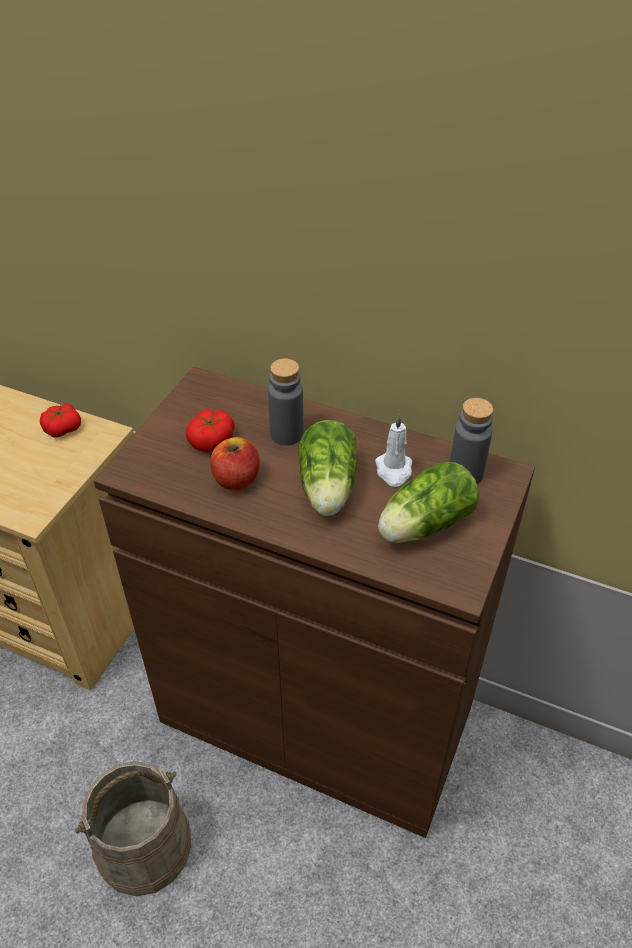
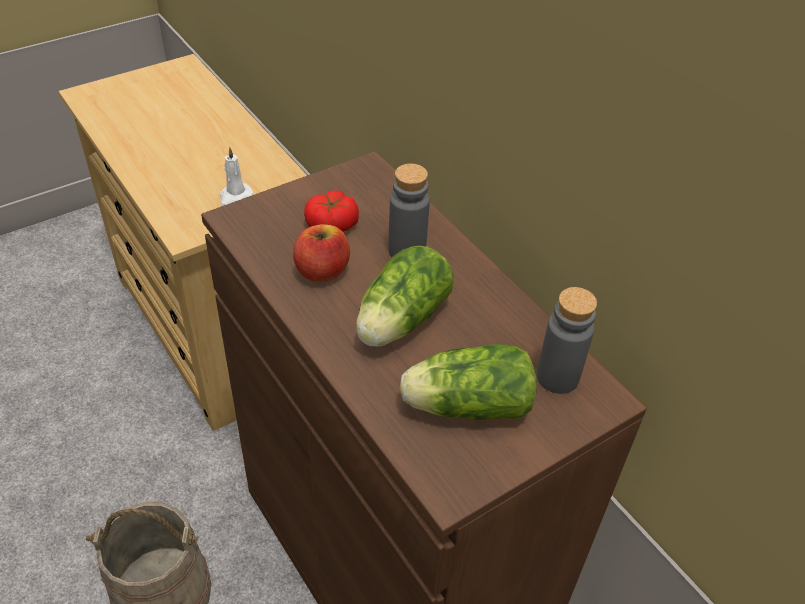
camera: 30 degrees right, 0 degrees up
tomato [40,404,81,438] -> none
white candle [375,415,412,487] -> white candle moved to [219,146,253,206]

